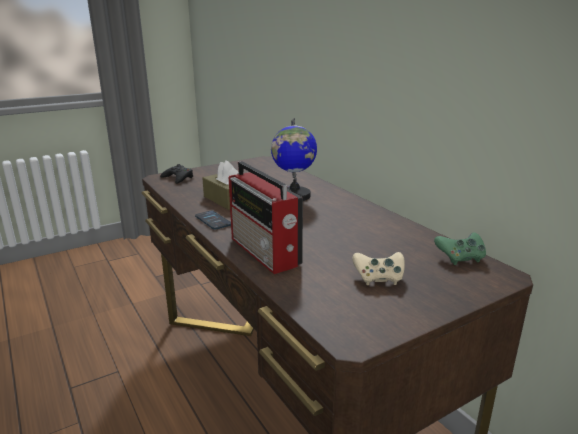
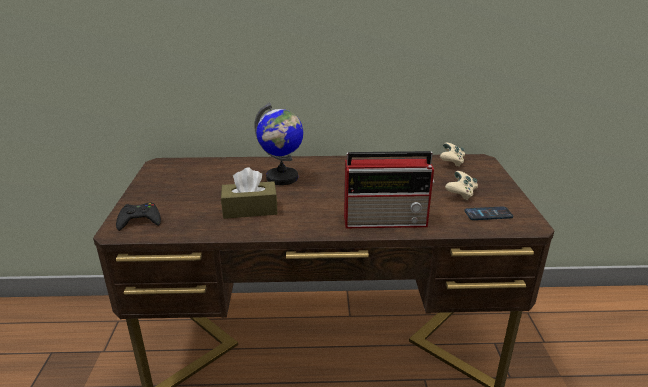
camera: 60 degrees left, 5 degrees up
phone [195,211,231,230] -> phone moved to [464,206,513,220]
green game controller [434,232,486,265] -> beige game controller [440,143,465,167]

